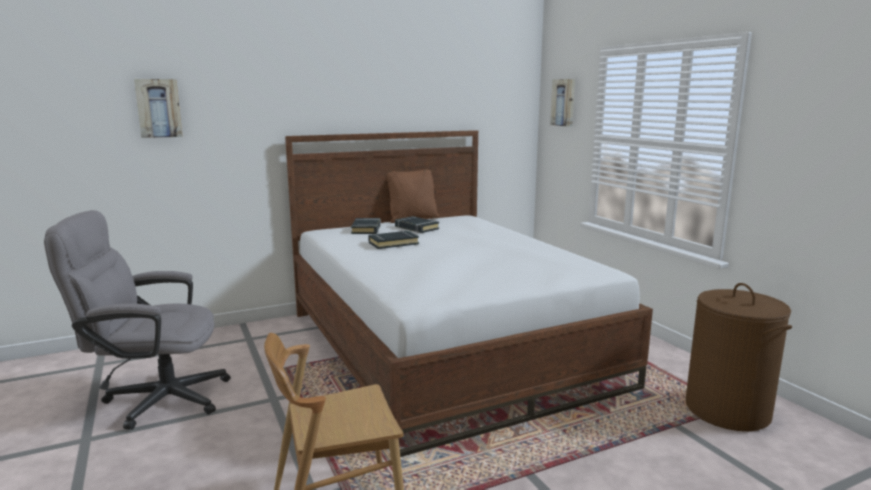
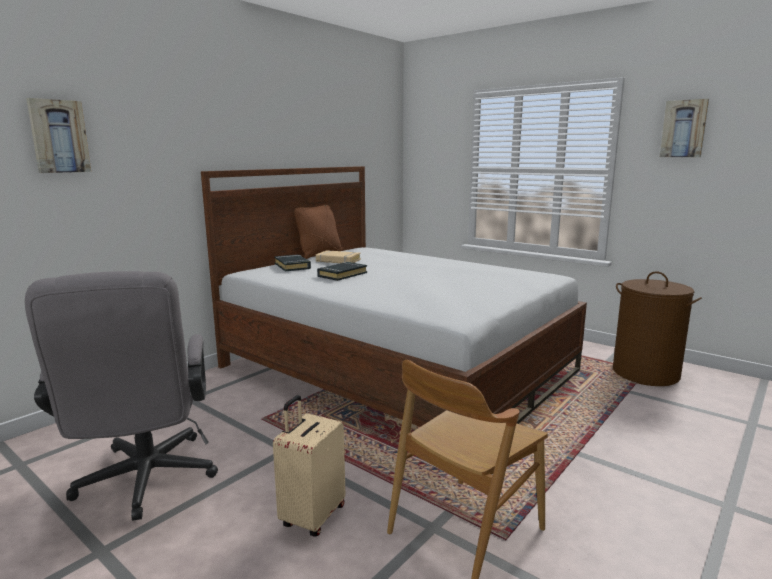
camera: 25 degrees left, 0 degrees up
grey office chair [44,210,231,430] -> grey office chair turned 75 degrees counterclockwise [25,271,218,521]
black book [395,216,439,233] -> beige book [316,250,361,263]
picture [550,79,575,127] -> picture moved to [660,99,709,157]
none -> beige suitcase [273,395,345,537]

